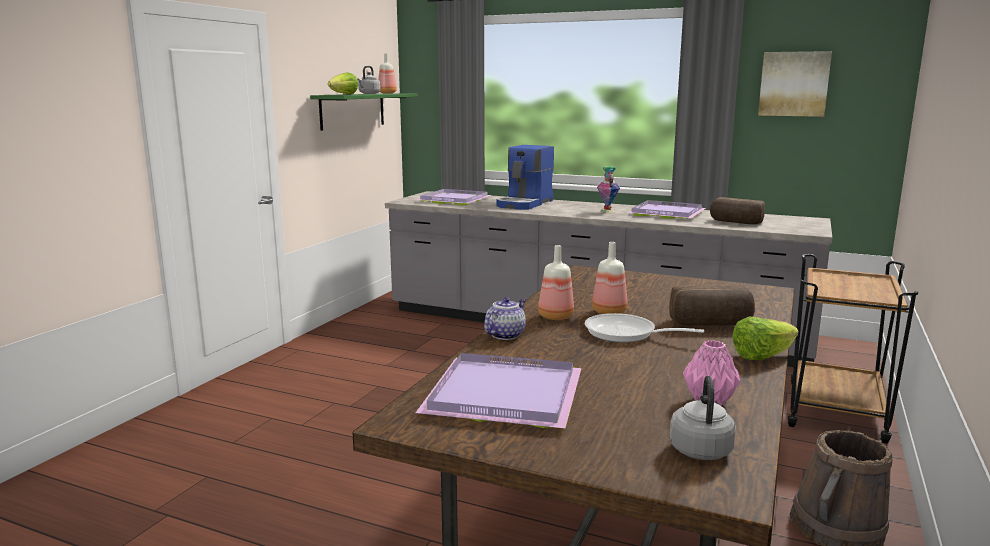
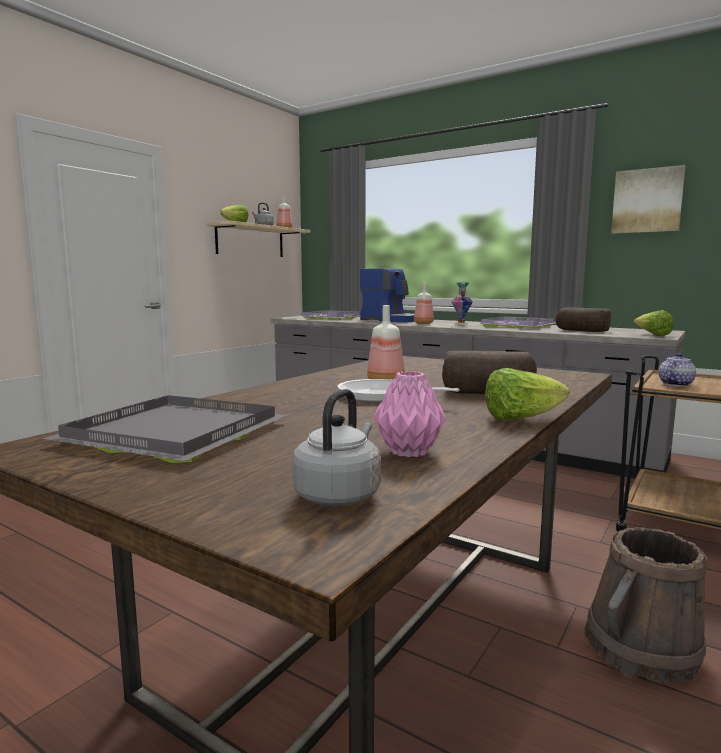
camera: 10 degrees right, 5 degrees down
green shelf [310,93,418,131] -> beige shelf [206,221,311,257]
purple tray [416,353,581,428] -> grey tray [42,395,287,463]
teapot [484,297,526,340] -> teapot moved to [659,353,696,386]
coffee machine [496,145,554,210] -> coffee machine turned 90 degrees counterclockwise [360,268,414,322]
bottle [538,245,574,320] -> bottle moved to [414,283,434,324]
none -> lettuce [634,310,673,336]

